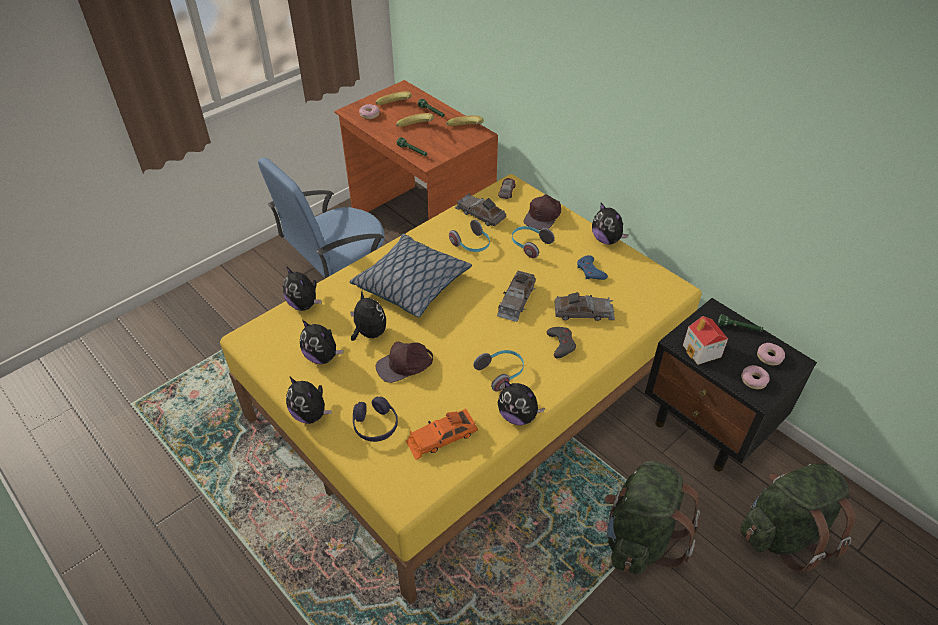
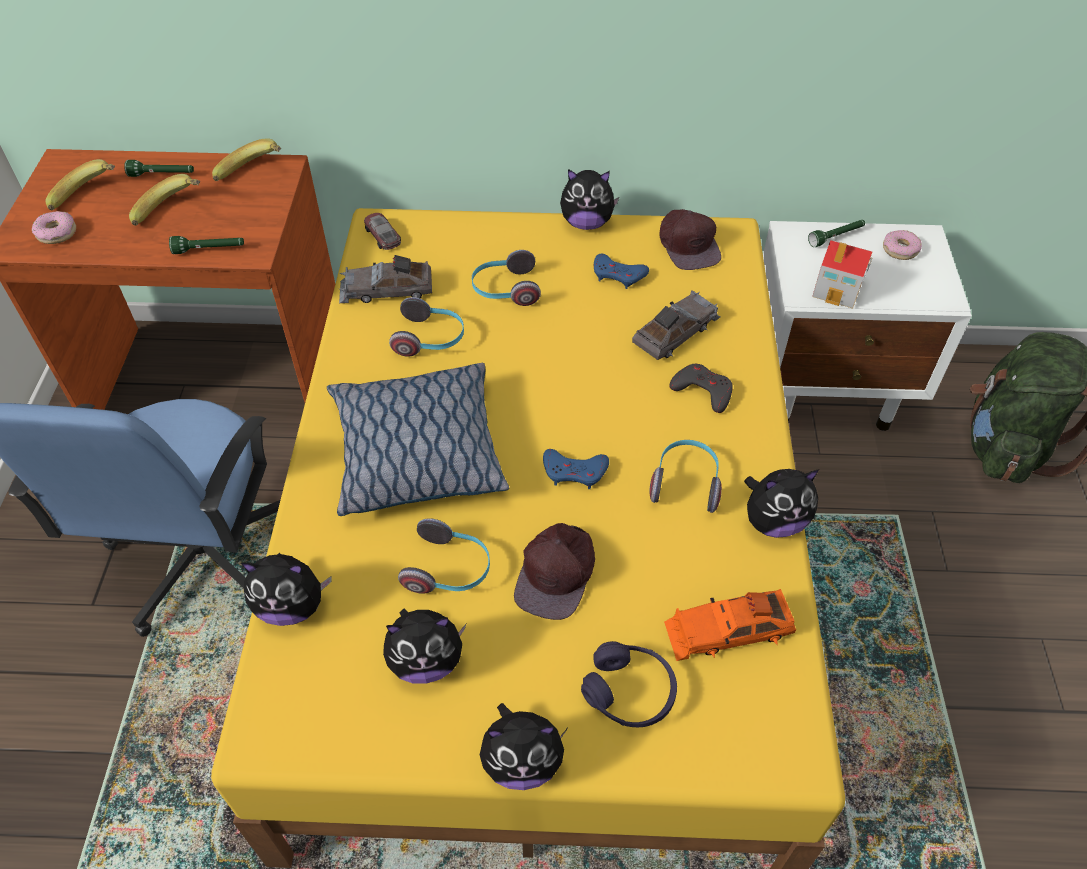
camera: 45 degrees left, 5 degrees up
plush toy [350,291,386,341] -> headphones [398,518,490,594]
orange toy car [406,408,478,460] -> orange toy car turned 60 degrees clockwise [664,589,796,661]
grey toy car [497,271,536,322] -> none
brown cap [523,194,561,230] -> brown cap moved to [660,209,721,270]
green backpack [605,461,700,575] -> none
black nightstand [645,298,817,471] -> white nightstand [763,221,972,431]
donut [741,365,770,389] -> none
none -> blue game controller [543,449,609,489]

